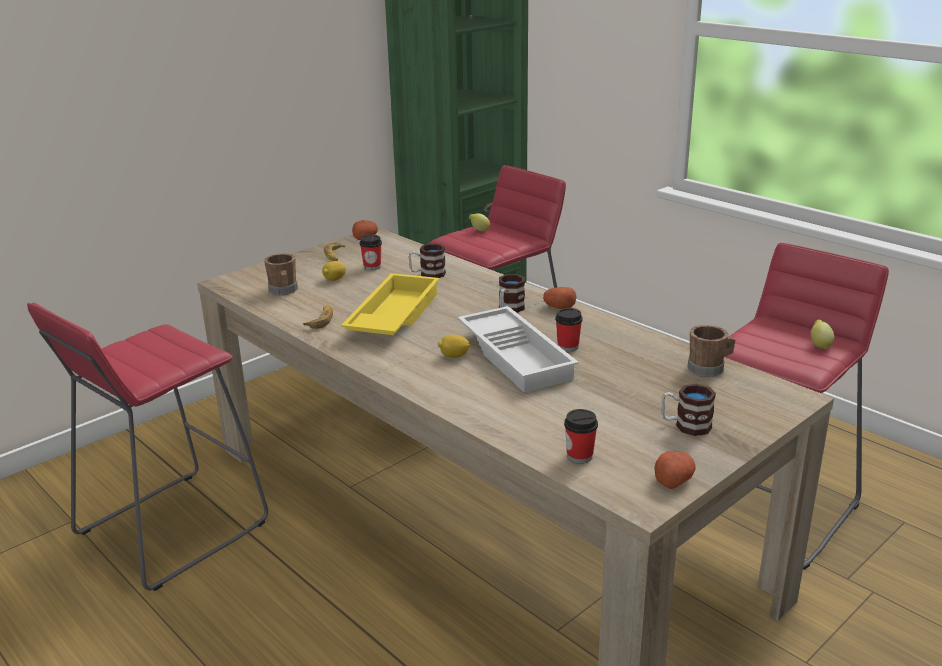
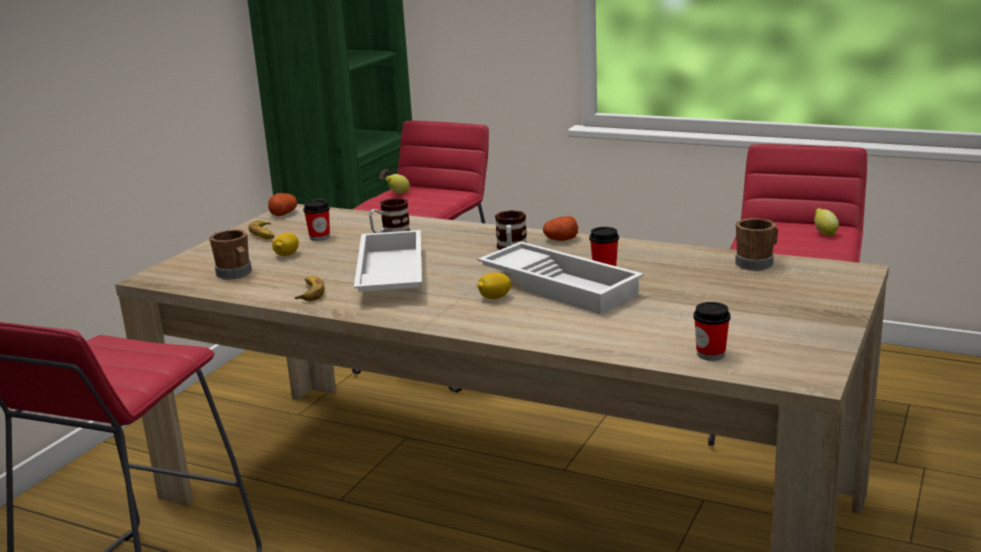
camera: 20 degrees left, 5 degrees down
yellow tray [341,273,440,335] -> white tray [354,230,422,292]
potato [654,451,696,489] -> none
mug [662,384,716,436] -> none

